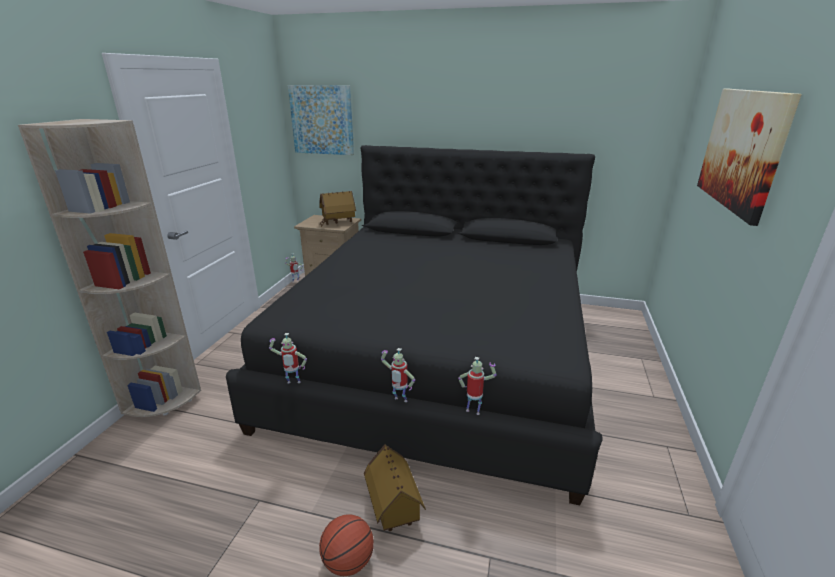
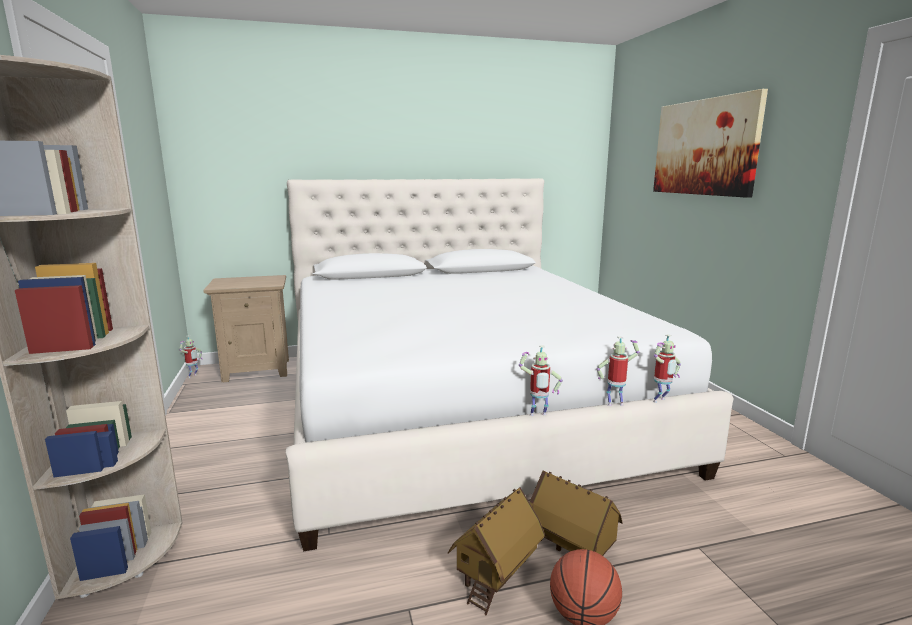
camera: 30 degrees left, 10 degrees down
black bed [226,145,603,505] -> white bed [286,178,734,552]
toy robot [269,333,307,384] -> toy robot moved to [653,334,681,403]
picture [288,85,354,155] -> none
toy house [319,191,356,227] -> toy house moved to [448,488,545,615]

